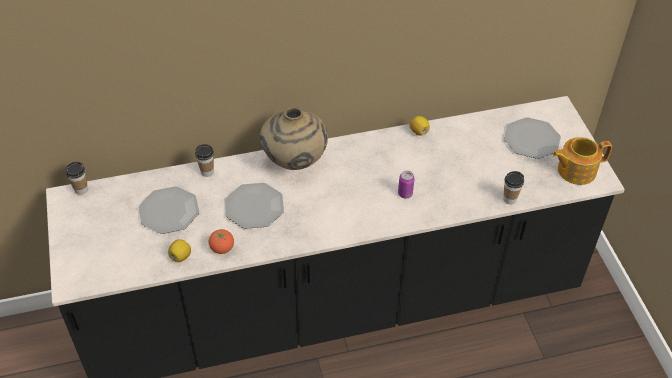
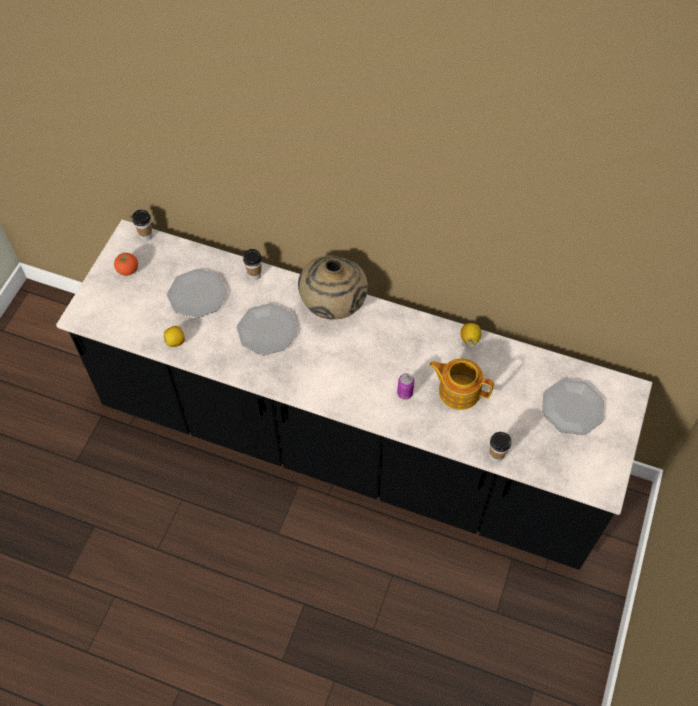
camera: 35 degrees right, 10 degrees up
tomato [209,229,234,254] -> tomato moved to [114,253,138,276]
teapot [552,137,612,185] -> teapot moved to [429,358,494,410]

